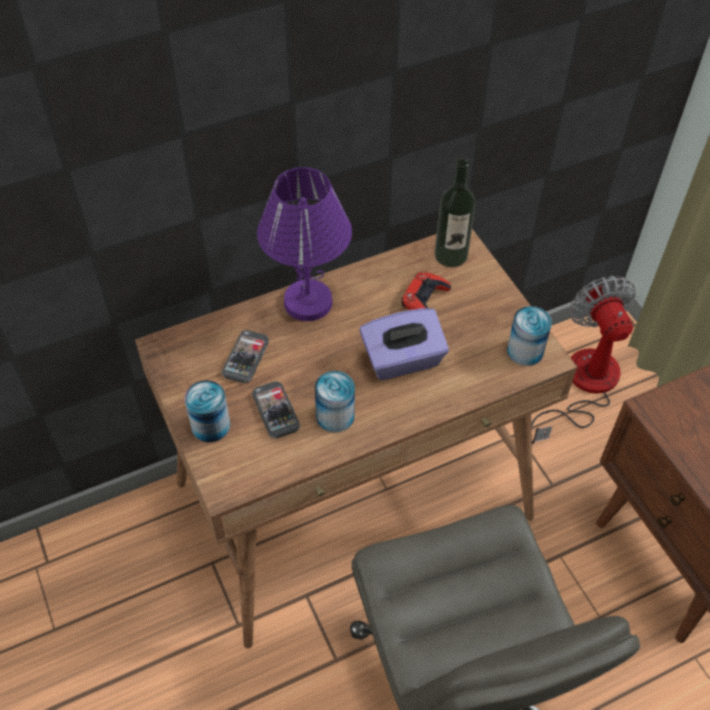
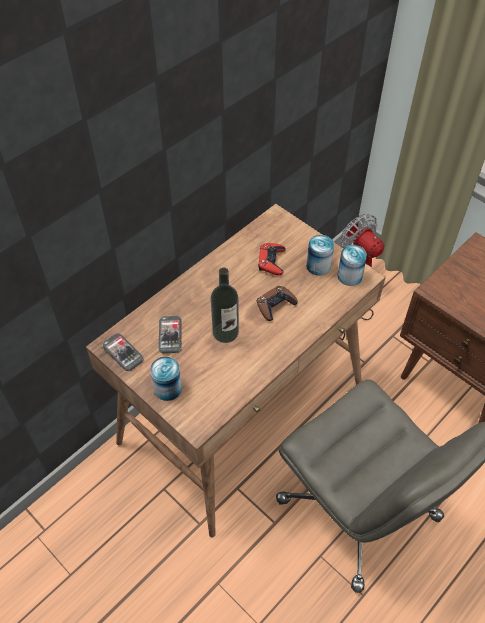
camera: 20 degrees left, 0 degrees up
phone [252,381,300,438] -> phone moved to [102,333,144,371]
purple table lamp [257,167,352,321] -> none
can [315,371,355,433] -> can moved to [306,235,334,276]
purple tissue box [359,308,449,380] -> brown game controller [257,286,298,321]
bottle [435,159,476,267] -> bottle moved to [211,268,239,343]

